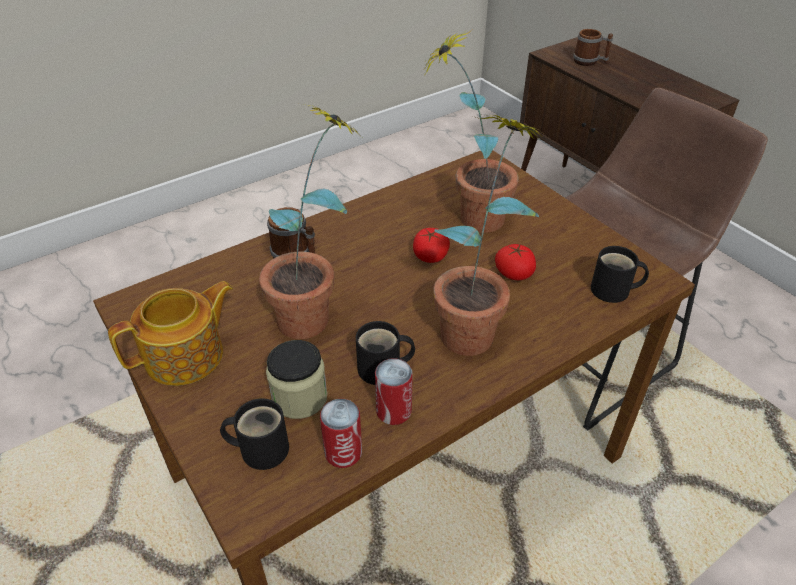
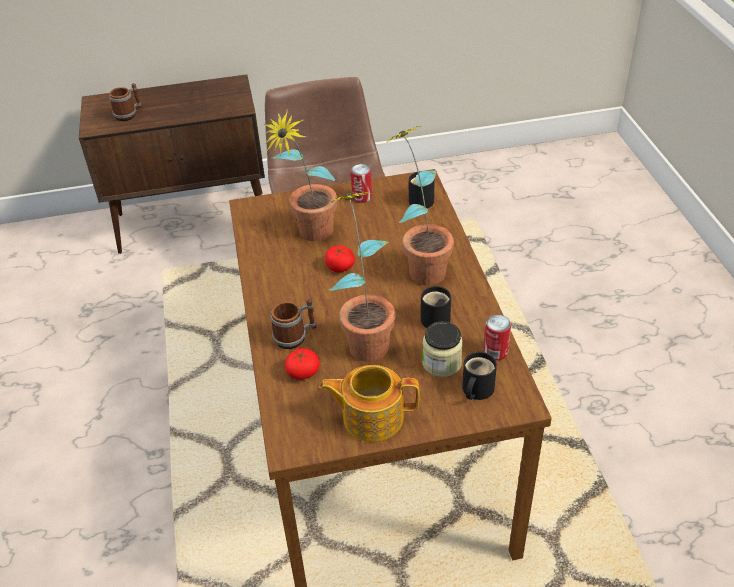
camera: 65 degrees left, 0 degrees up
teapot [108,281,233,386] -> teapot turned 75 degrees counterclockwise [320,365,420,442]
can [375,358,413,425] -> can moved to [351,164,372,203]
tomato [495,244,536,280] -> tomato moved to [285,348,320,380]

